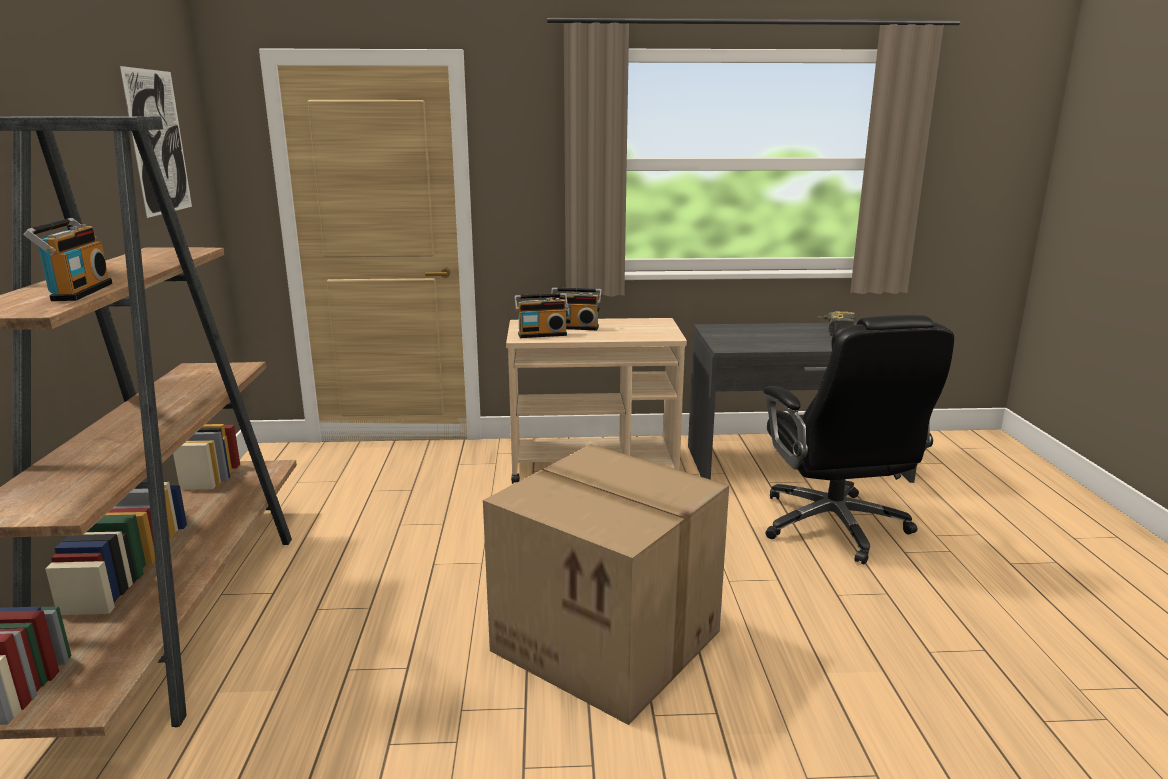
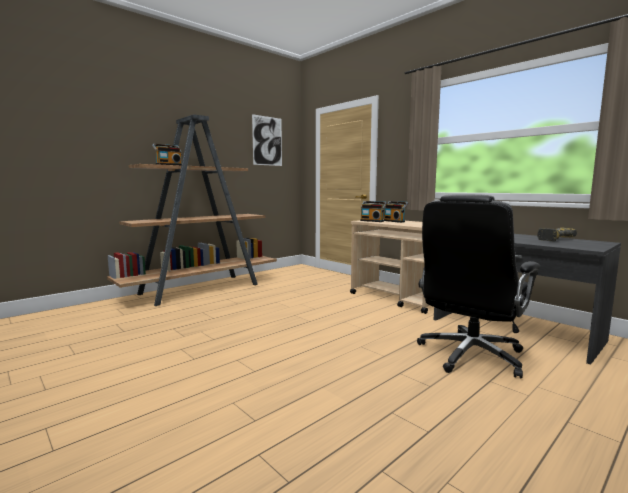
camera: 50 degrees right, 10 degrees down
cardboard box [483,444,729,725] -> none

